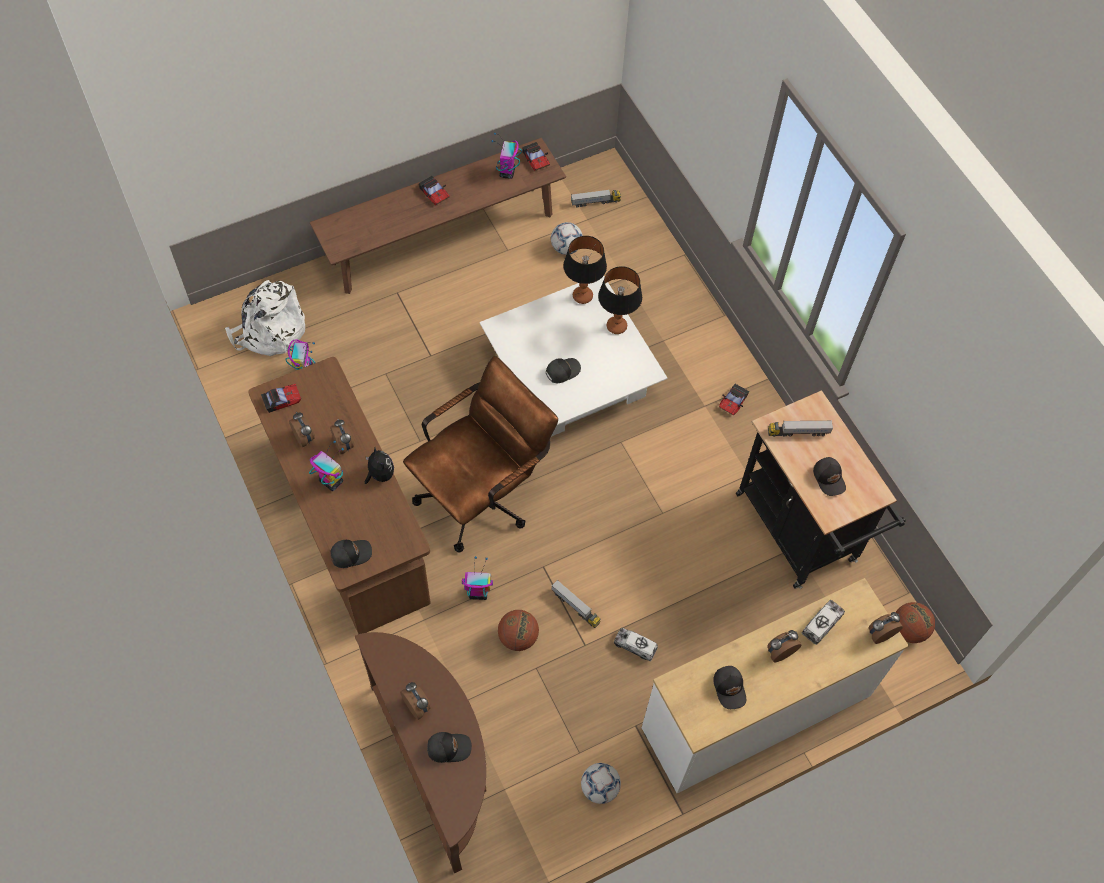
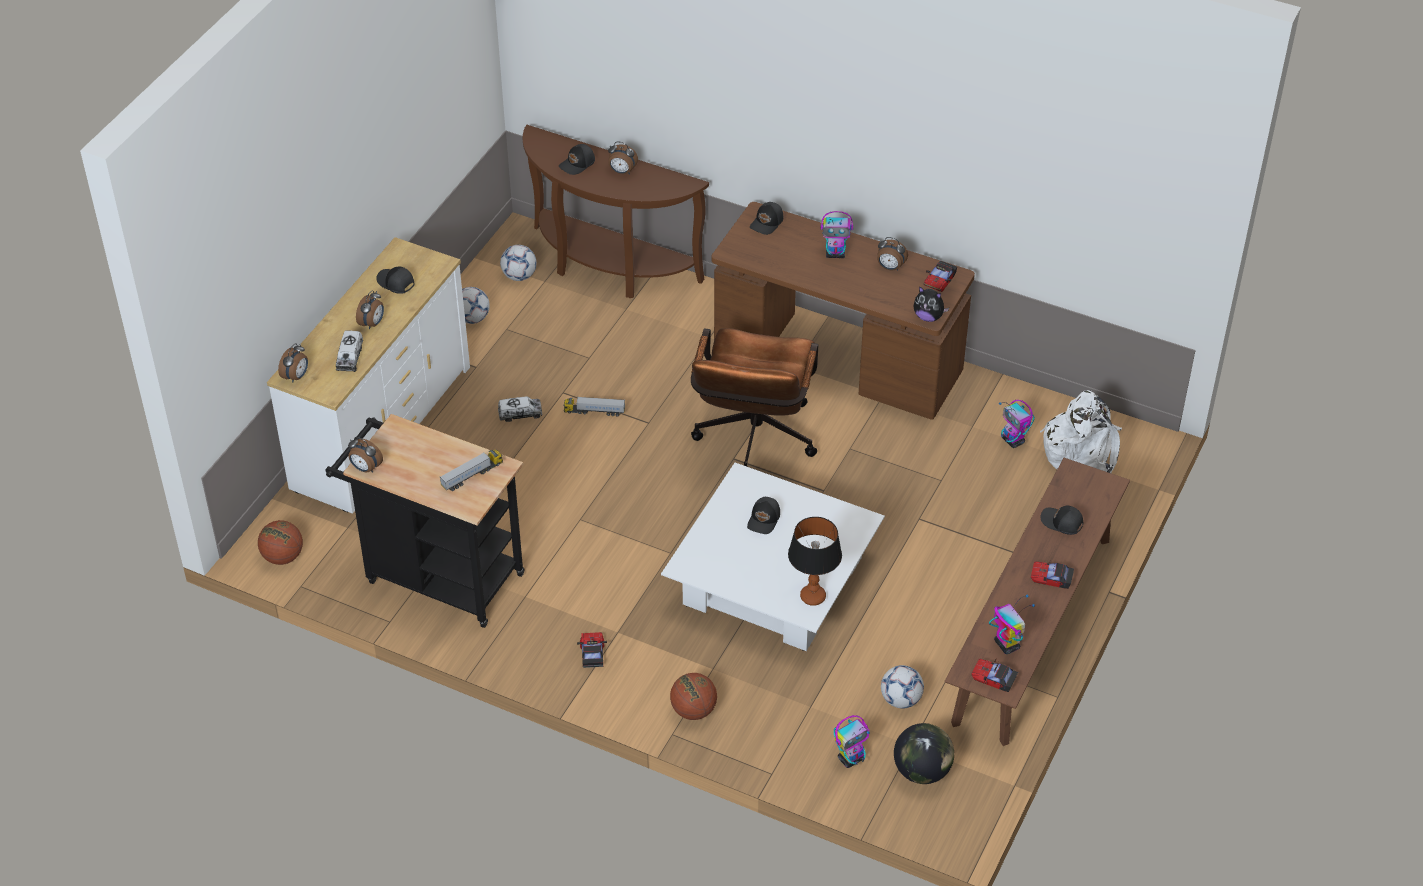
camera: 145 degrees right, 15 degrees down
alarm clock [330,419,354,455] -> alarm clock moved to [348,437,383,473]
plush toy [365,447,394,484] -> plush toy moved to [914,286,949,322]
toy robot [462,556,493,600] -> toy robot moved to [834,715,870,768]
basketball [498,610,539,651] -> basketball moved to [670,673,717,720]
toy truck [571,190,621,208] -> globe [894,723,954,784]
table lamp [598,266,642,334] -> none
black cap [813,457,846,496] -> black cap moved to [1041,506,1083,535]
none -> football [500,245,537,281]

